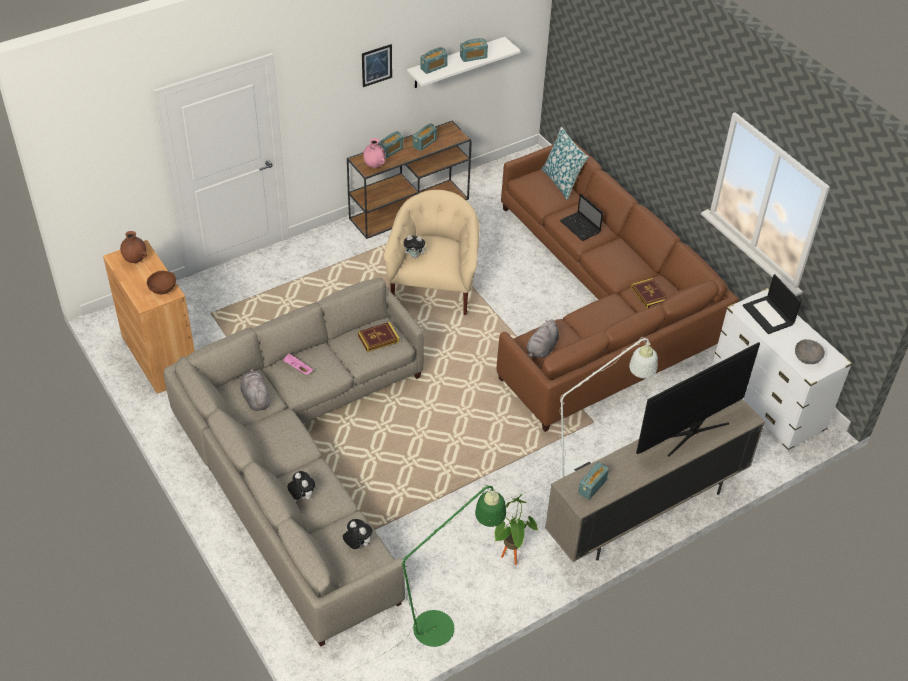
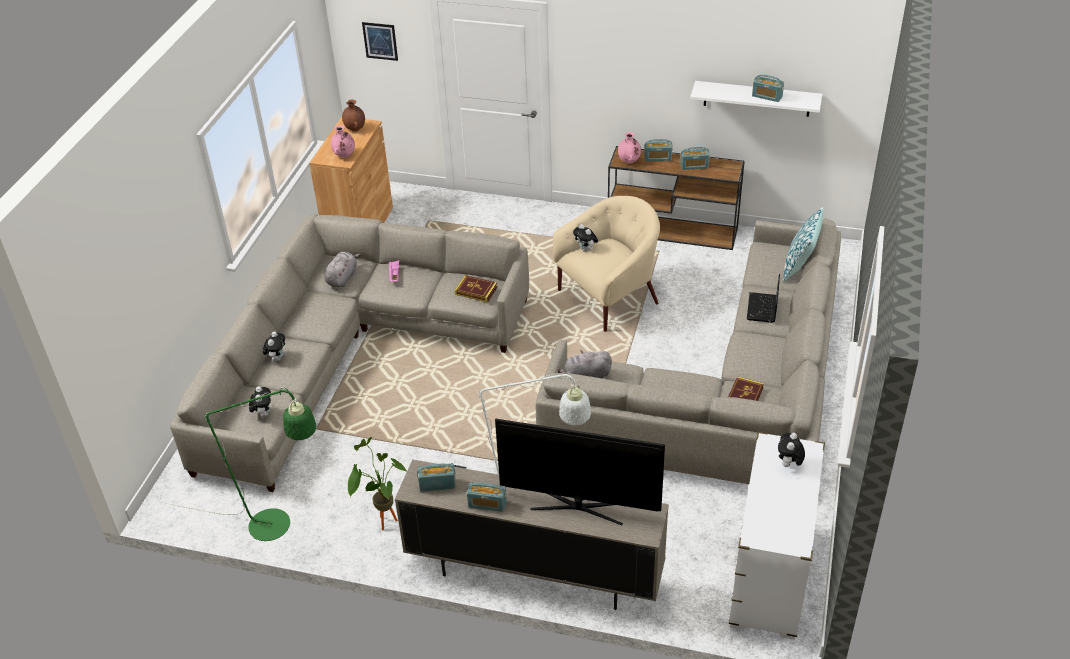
camera: 50 degrees right, 5 degrees down
brown bowl [147,271,176,294] -> pink vase [331,125,355,158]
picture [362,44,392,87] -> picture moved to [362,22,398,61]
radio [420,47,448,74] -> radio moved to [467,482,507,512]
brown sofa [497,137,739,432] -> grey sofa [536,219,841,484]
laptop [743,274,801,334] -> plush toy [778,433,805,467]
grey bowl [795,339,825,364] -> none

